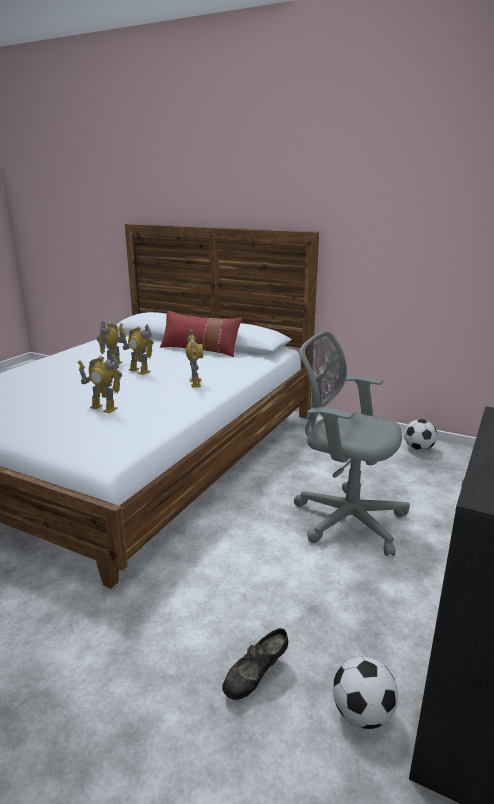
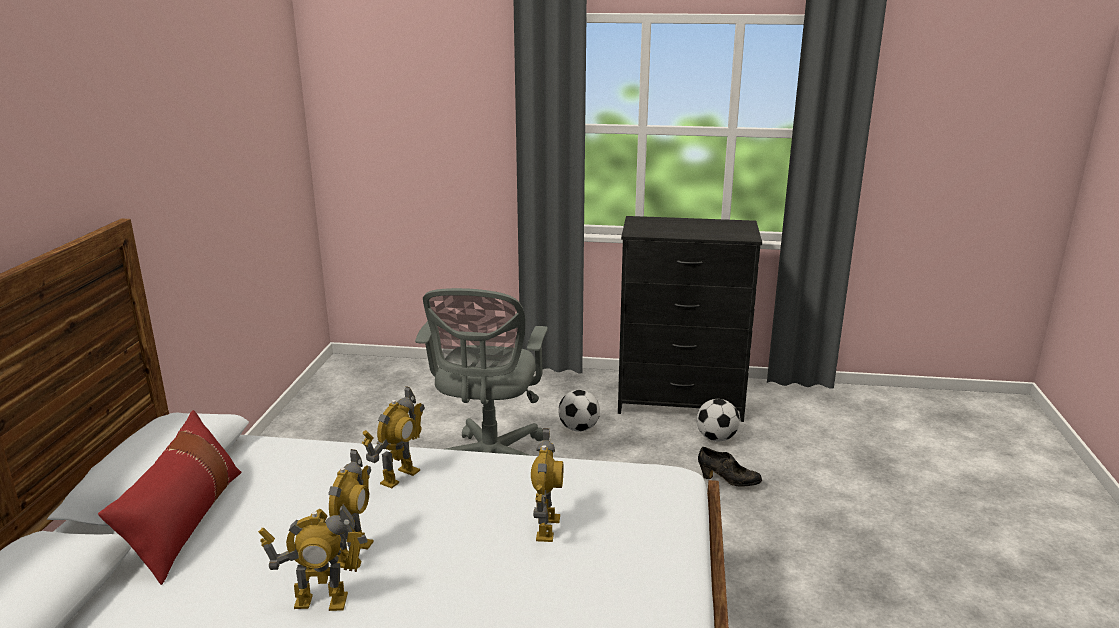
camera: 110 degrees left, 0 degrees up
toy robot [186,329,203,388] -> toy robot turned 150 degrees clockwise [362,386,425,488]
football [404,419,437,451] -> football moved to [558,390,600,432]

